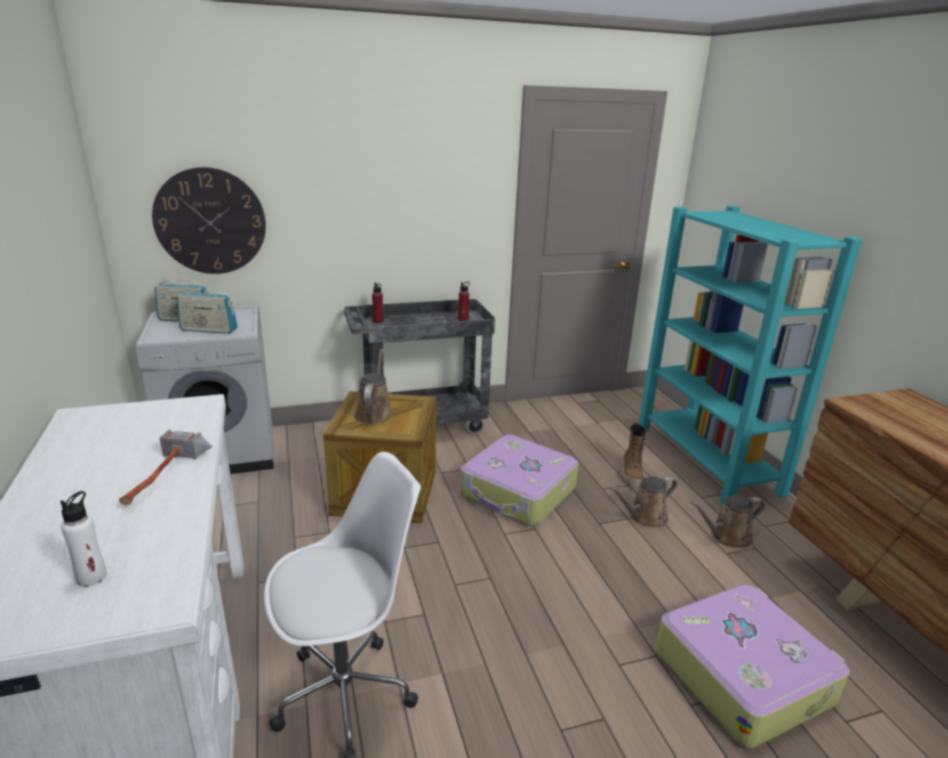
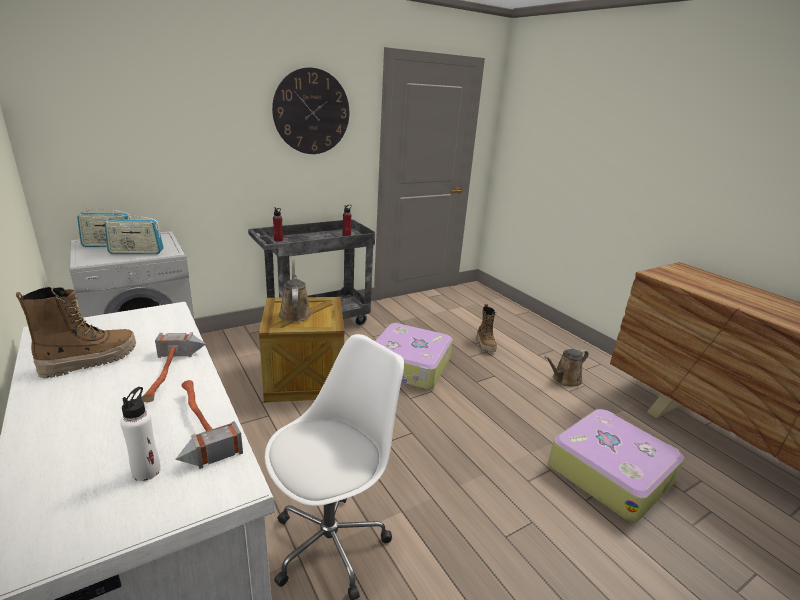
camera: 15 degrees left, 0 degrees up
wall clock [152,167,266,274] -> wall clock moved to [272,67,349,154]
brown watering can [610,477,677,527] -> none
turquoise bookcase [639,206,862,504] -> none
none -> boot [16,287,136,378]
none -> hammer [175,380,243,469]

